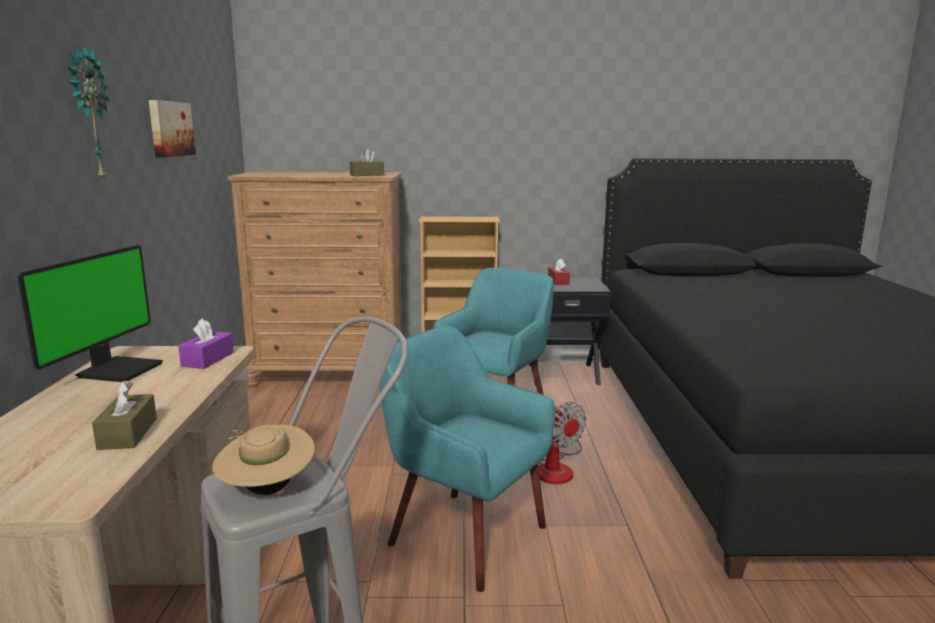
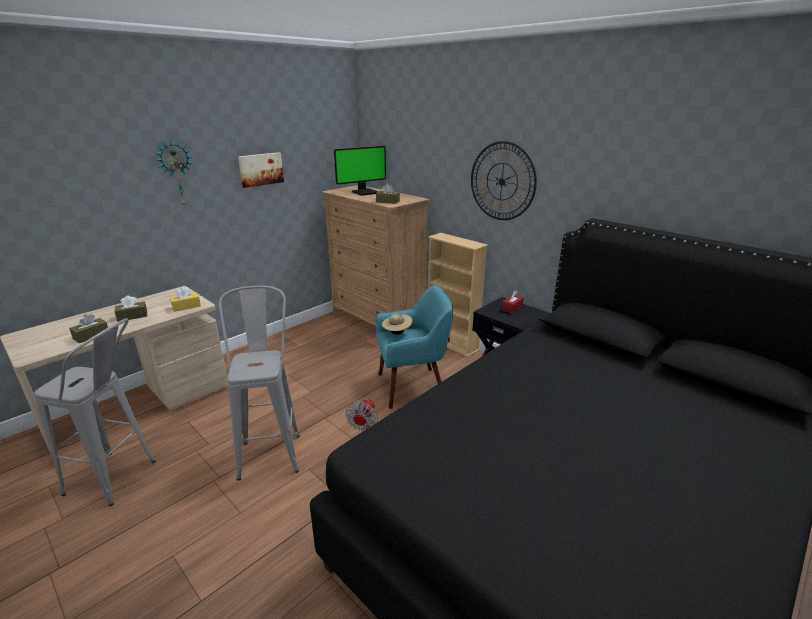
camera: 45 degrees right, 10 degrees up
monitor [18,245,163,382] -> monitor moved to [334,146,386,196]
purple tissue box [178,318,234,369] -> yellow tissue box [170,287,201,312]
beige hat [212,425,315,495] -> beige hat moved to [382,312,412,335]
turquoise armchair [380,326,555,592] -> grey stool [219,286,300,481]
none -> brown tissue box [114,296,147,322]
none -> wall clock [471,141,537,220]

